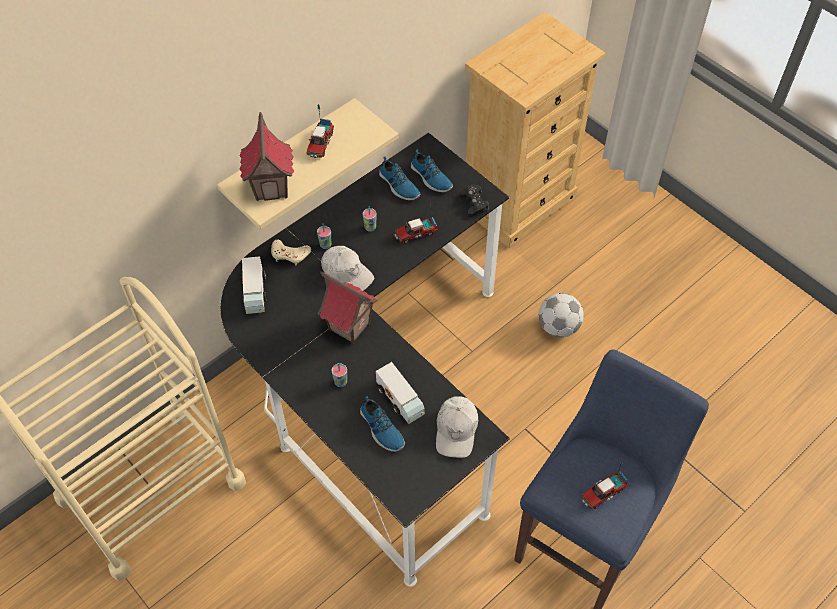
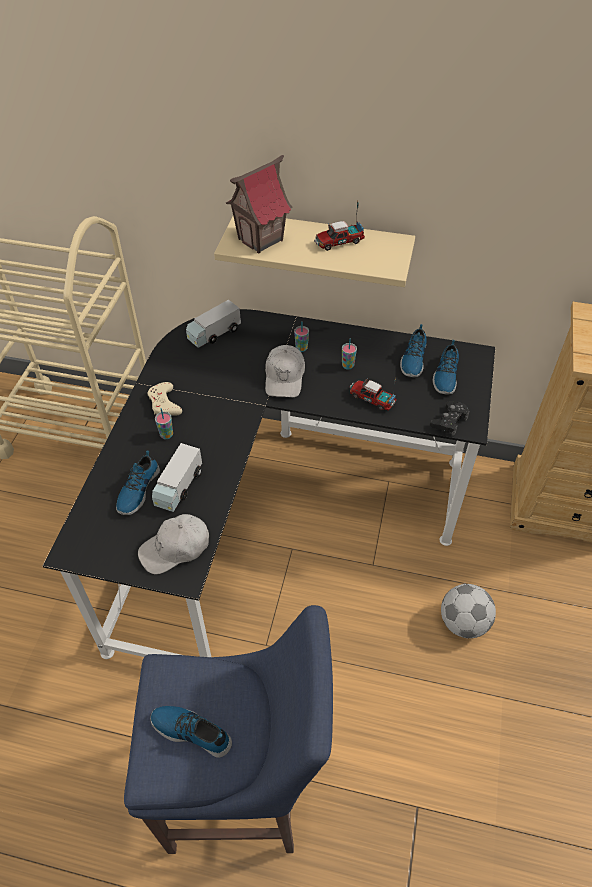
camera: 55 degrees right, 5 degrees down
beige game controller [271,240,311,266] -> beige game controller moved to [147,382,182,416]
toy house [317,271,377,344] -> none
toy truck [581,462,628,510] -> shoe [150,706,232,758]

